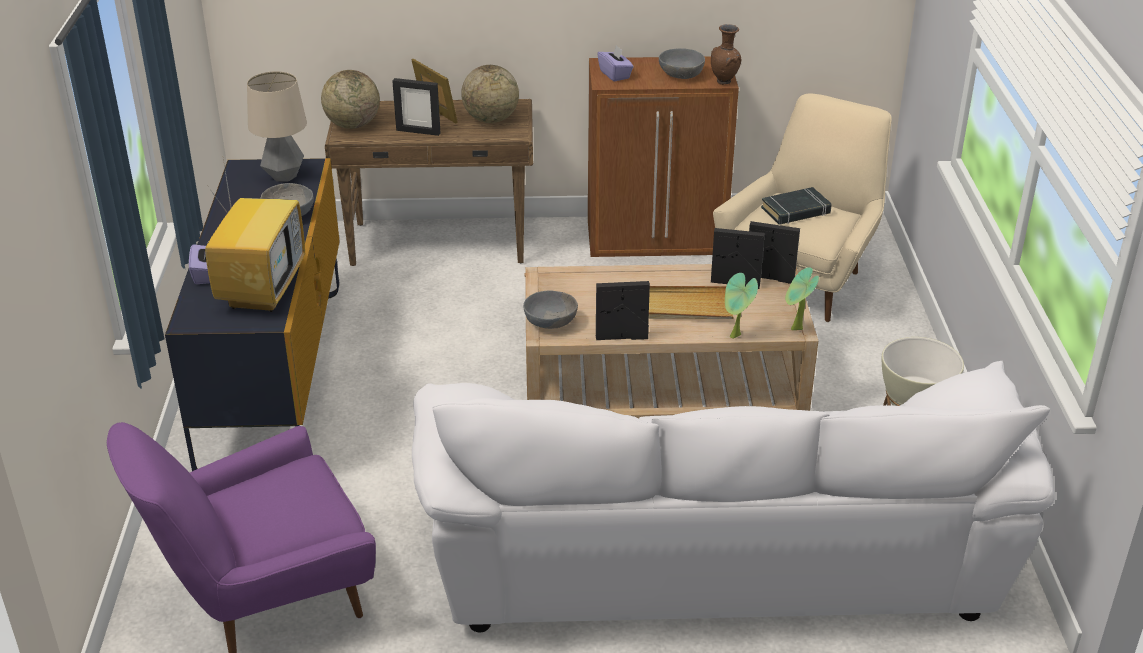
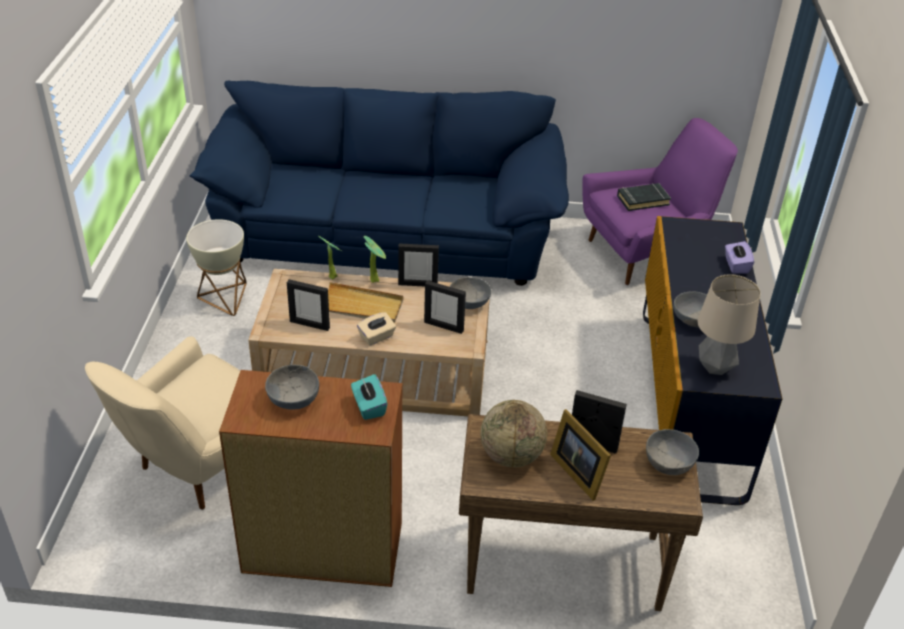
camera: 175 degrees left, 5 degrees up
television [205,153,305,312] -> none
globe [321,70,380,129] -> grey bowl [646,429,699,475]
white sofa [412,361,1055,633] -> blue sofa [189,81,569,286]
purple tissue box [597,45,634,82] -> turquoise tissue box [351,374,388,420]
brown vase [711,24,741,85] -> none
picture frame [749,221,800,284] -> picture frame moved to [424,280,466,334]
black book [761,187,832,225] -> black book moved to [617,183,671,211]
potted plant [785,267,819,330] -> potted plant moved to [363,236,386,283]
none -> beige tissue box [357,312,396,346]

